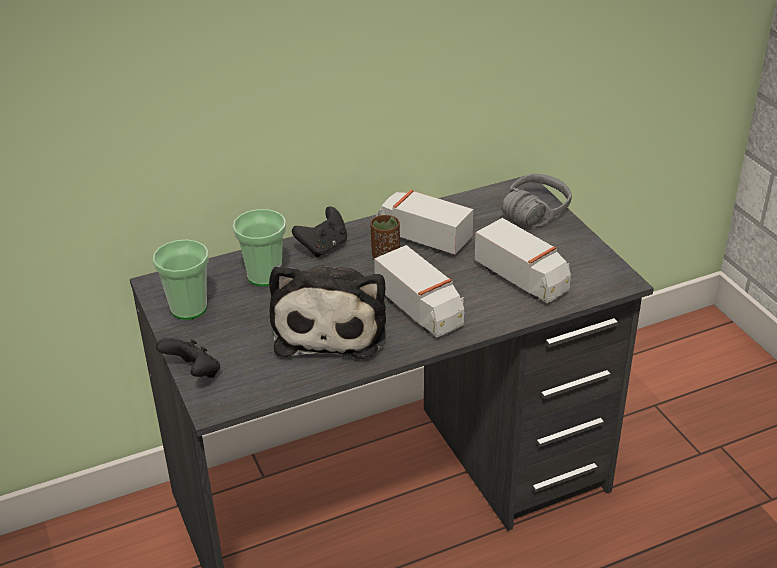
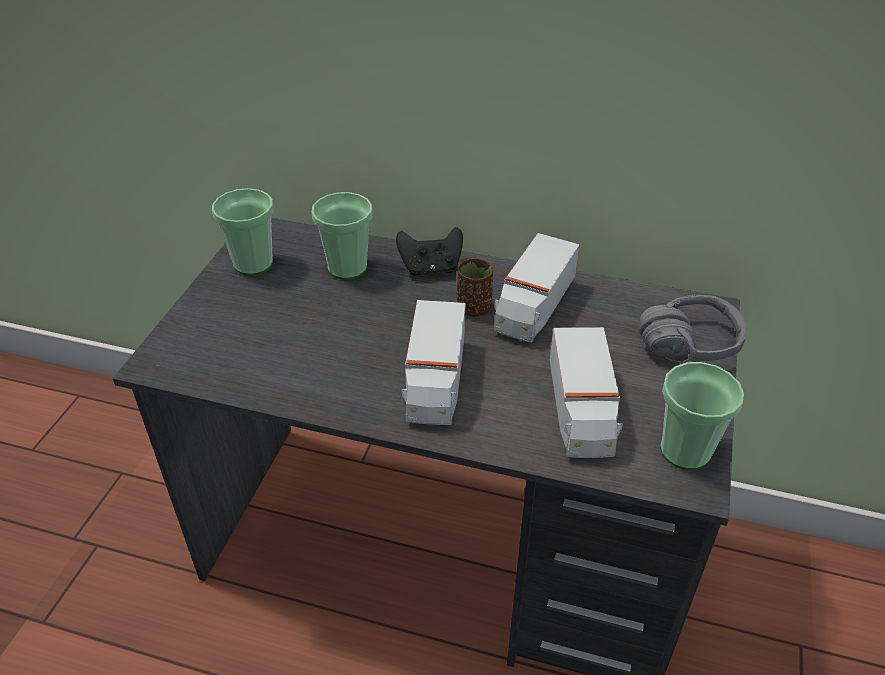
camera: 40 degrees right, 5 degrees up
black game controller [156,338,220,378] -> none
plush toy [269,265,386,359] -> none
toy truck [376,190,474,255] -> toy truck turned 135 degrees counterclockwise [494,233,580,343]
none -> cup [660,362,744,470]

